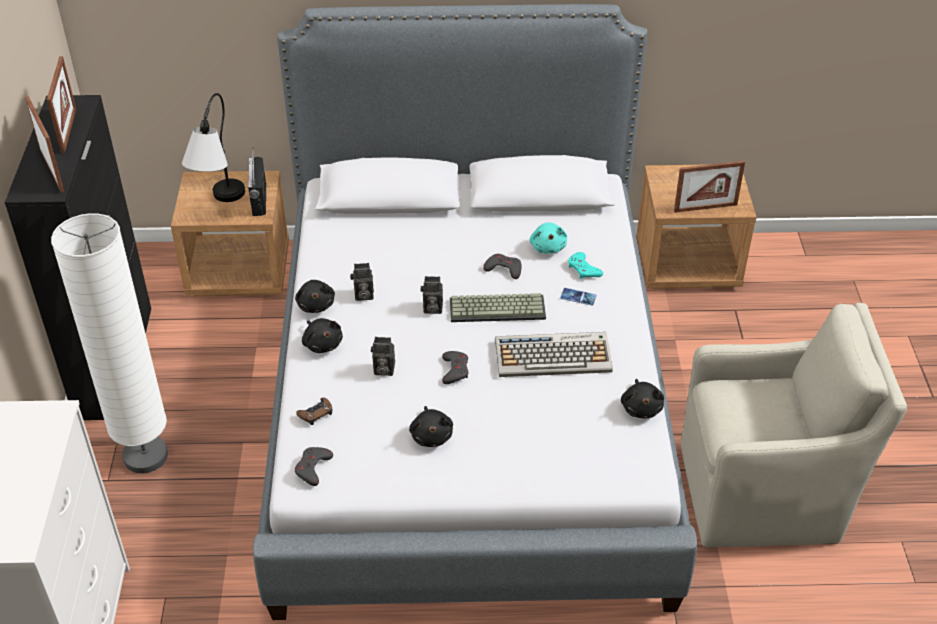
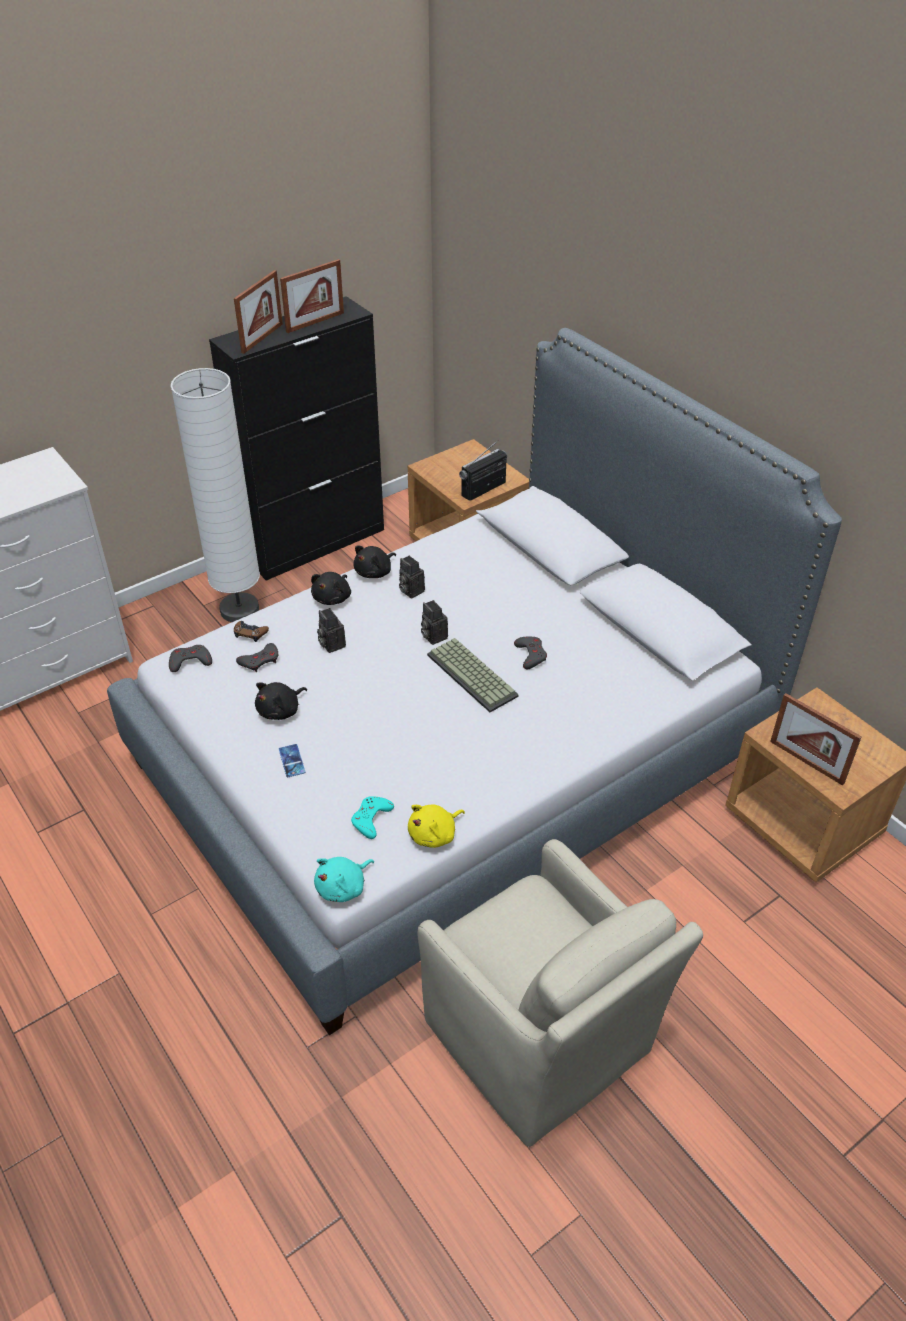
camera: 55 degrees right, 0 degrees up
table lamp [182,93,245,202] -> none
grey game controller [442,351,469,384] -> grey game controller moved to [236,643,278,672]
keyboard [495,332,613,377] -> none
turquoise plush toy [530,222,567,254] -> turquoise plush toy moved to [314,857,374,902]
phone [560,288,597,306] -> phone moved to [279,744,305,777]
turquoise game controller [568,252,603,279] -> turquoise game controller moved to [351,796,394,839]
black plush toy [621,379,664,418] -> yellow plush toy [408,805,465,848]

